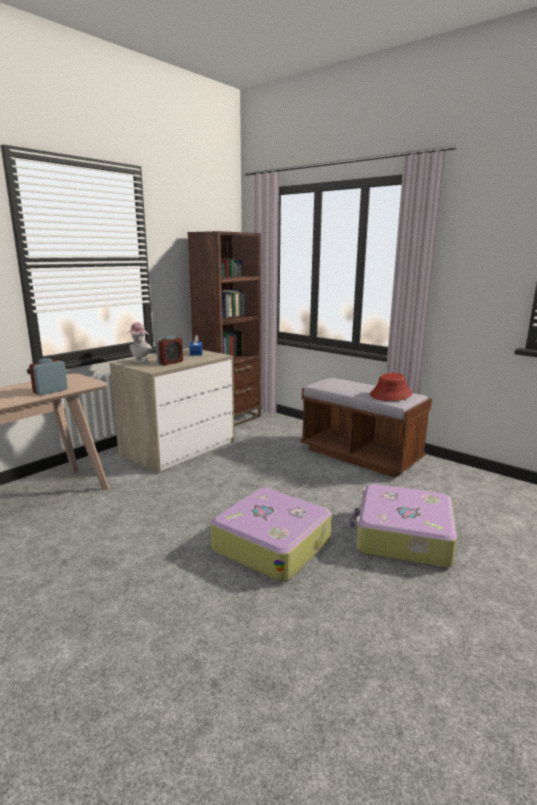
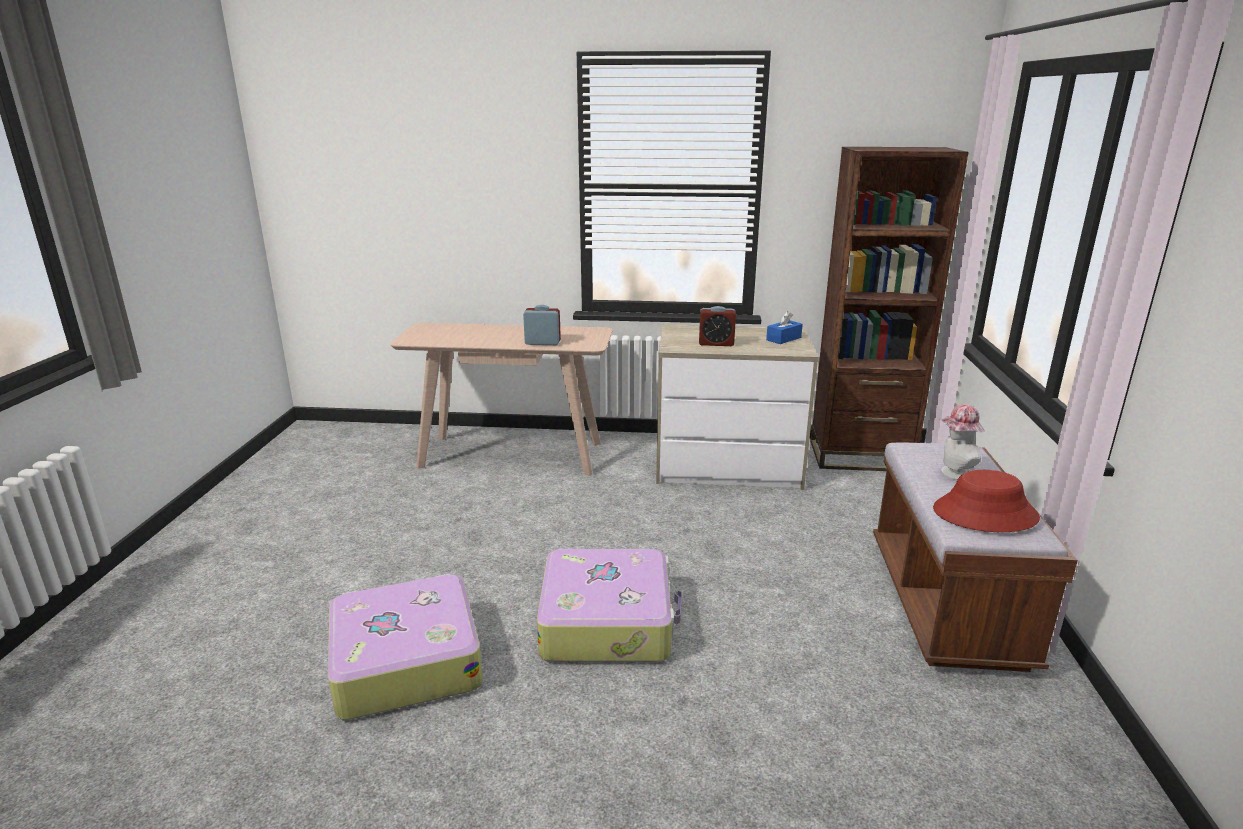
camera: 55 degrees right, 5 degrees up
hat [127,322,152,363] -> hat moved to [940,404,985,480]
suitcase [349,484,457,568] -> suitcase moved to [328,574,483,720]

